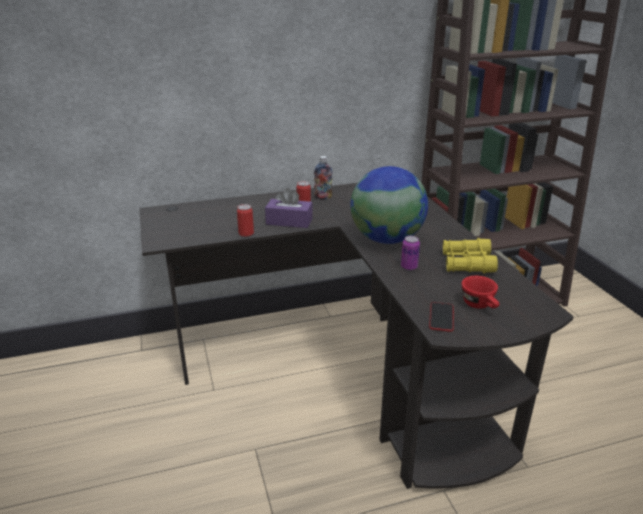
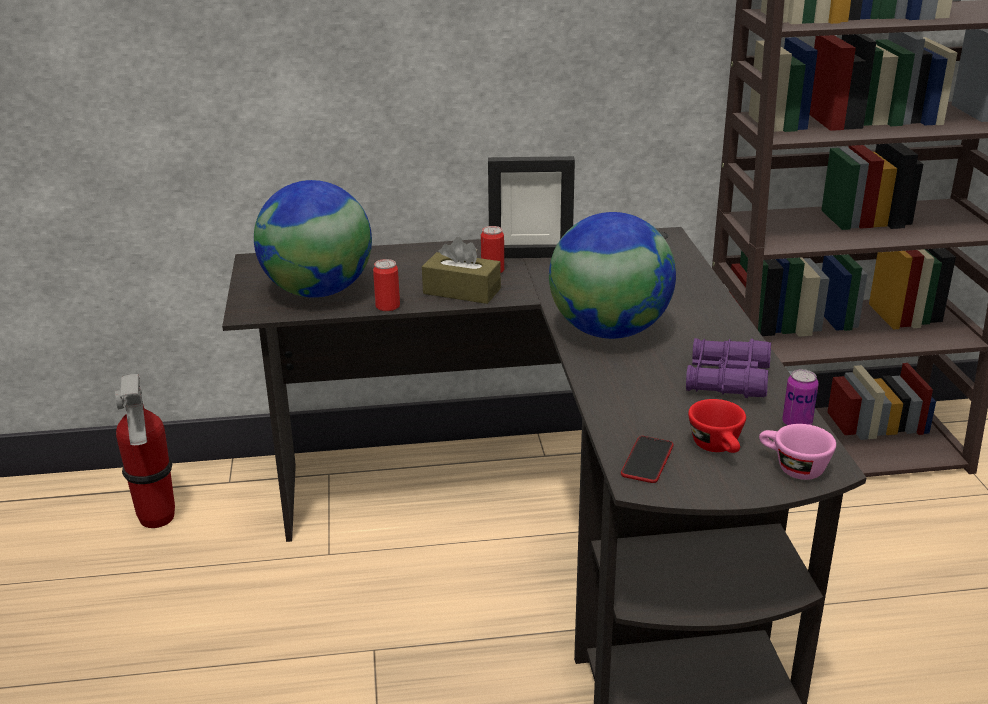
camera: 10 degrees right, 0 degrees up
purple tissue box [265,188,313,228] -> brown tissue box [422,237,501,304]
bottle [314,156,332,200] -> picture frame [488,156,575,258]
can [401,236,420,270] -> can moved to [782,369,819,425]
yellow binoculars [443,238,498,274] -> purple binoculars [686,338,771,398]
none -> fire extinguisher [115,374,175,528]
none -> globe [254,180,372,298]
none -> pink cup [759,424,836,480]

